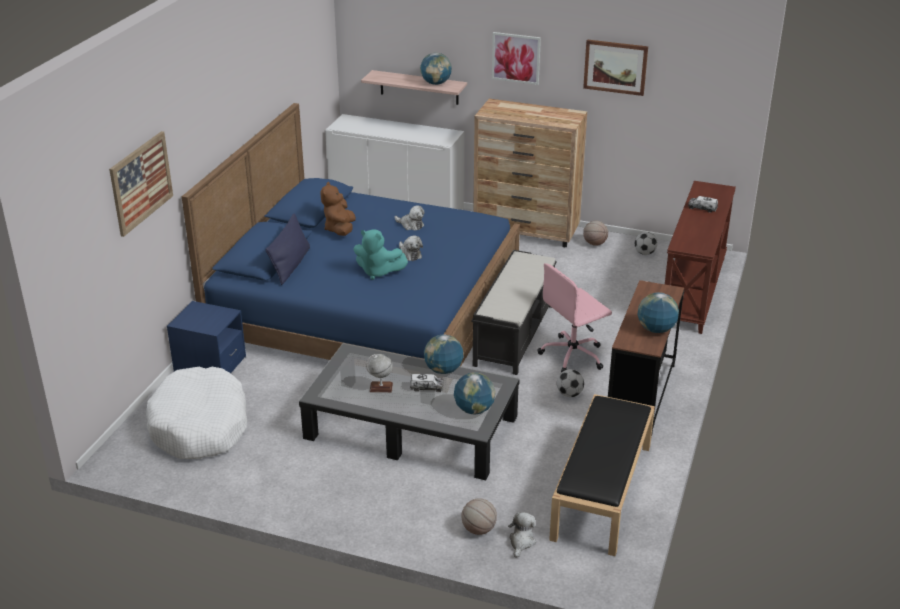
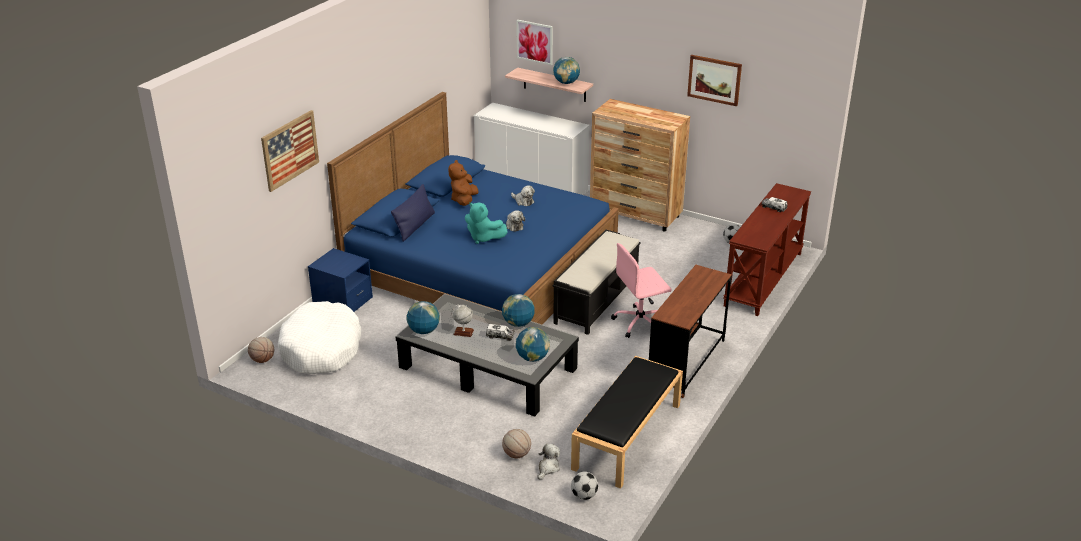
camera: 10 degrees right, 0 degrees up
picture [492,32,541,85] -> picture moved to [516,20,553,65]
football [557,369,584,397] -> football moved to [571,471,598,500]
basketball [583,221,608,246] -> basketball moved to [248,337,274,363]
globe [637,292,679,333] -> globe moved to [407,301,440,334]

